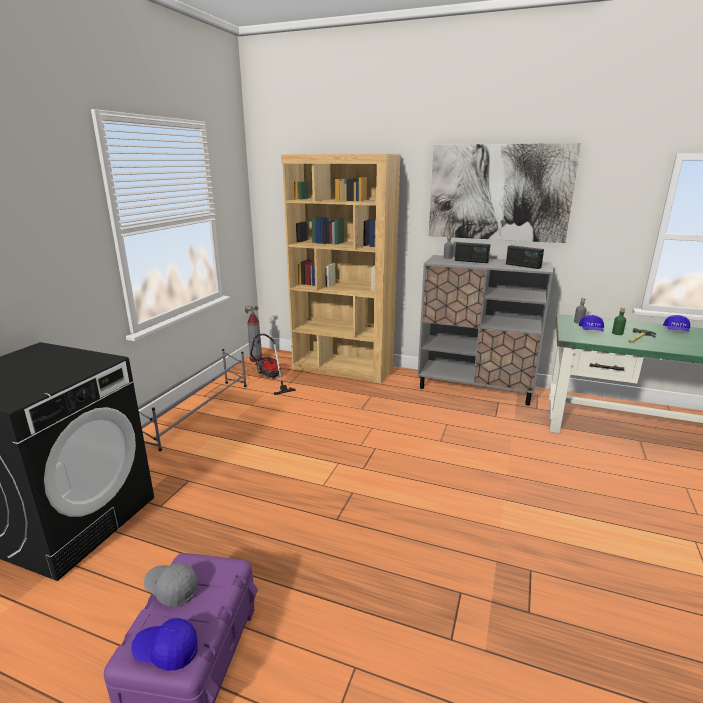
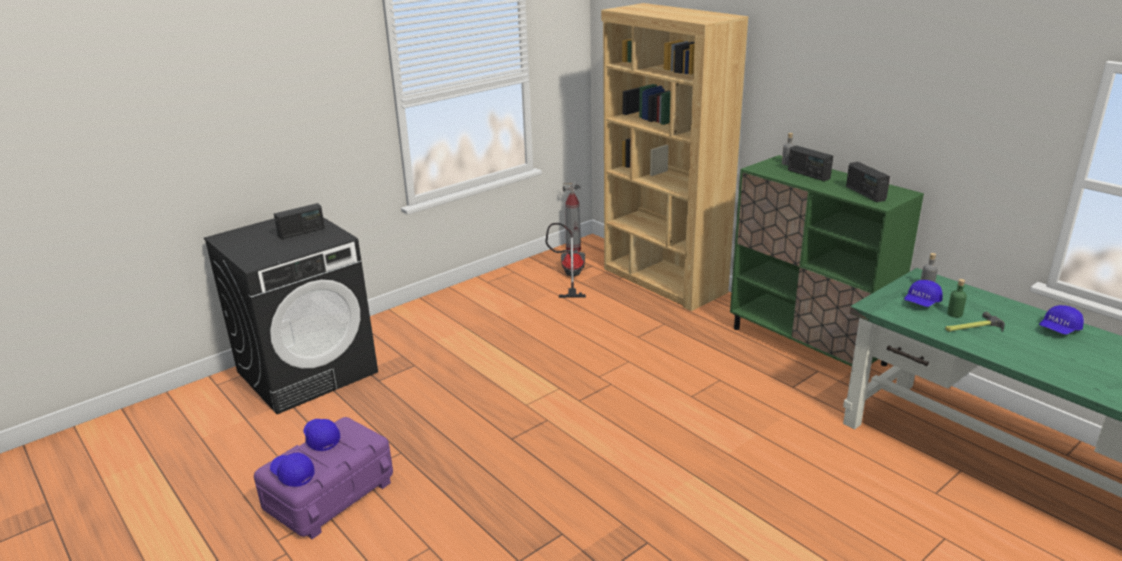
camera: 30 degrees right, 5 degrees up
grey shoe rack [138,349,247,451] -> none
grey cap [144,562,198,607] -> blue cap [303,419,340,451]
grey cabinet [418,255,553,406] -> green cabinet [730,155,924,367]
picture [429,143,581,243] -> none
none -> radio [274,203,325,239]

